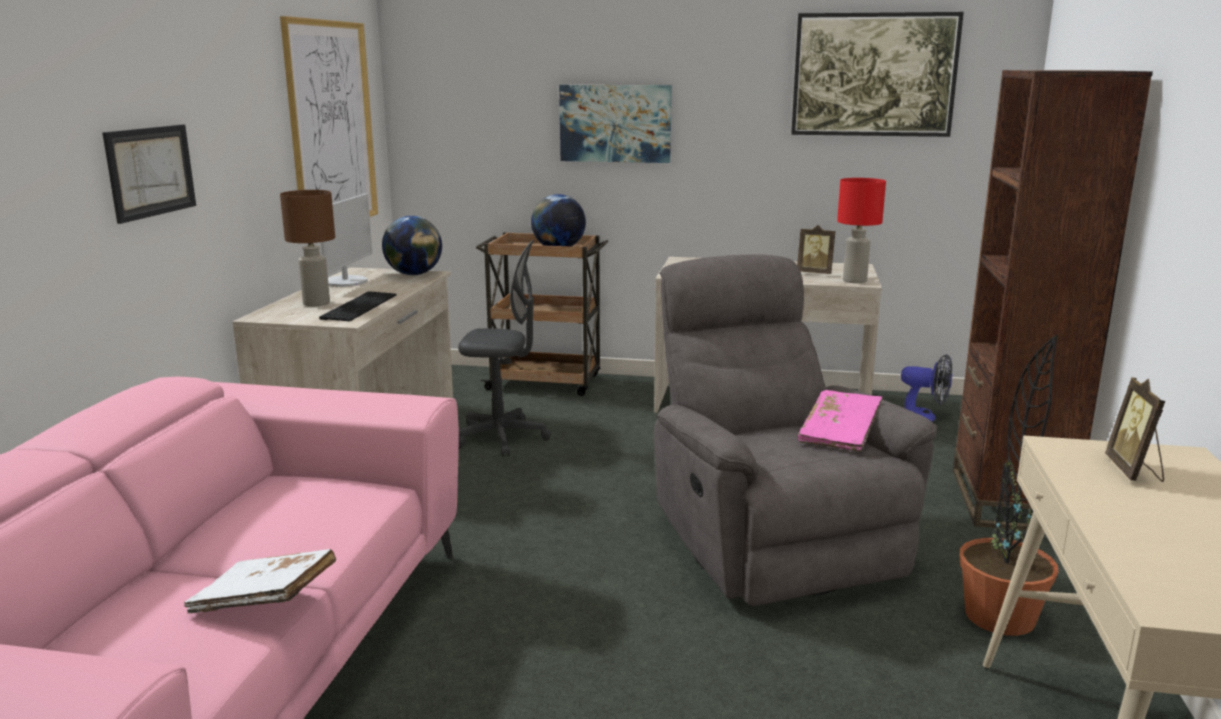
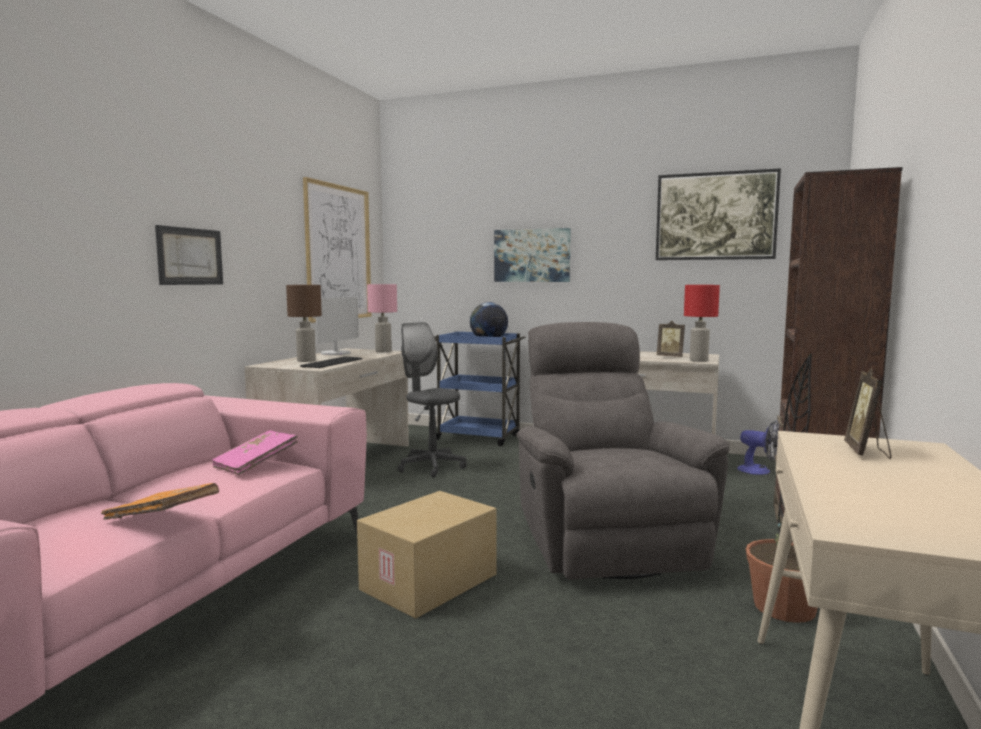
camera: 10 degrees right, 10 degrees down
white book [184,549,336,613] -> orange book [101,483,219,520]
globe [382,216,442,275] -> pink table lamp [367,284,397,352]
grey office chair [458,240,551,457] -> grey office chair turned 150 degrees counterclockwise [397,322,467,478]
brown cart [476,232,609,396] -> blue cart [434,331,526,446]
pink book [797,390,883,452] -> pink book moved to [212,430,298,475]
none -> cardboard box [357,491,497,619]

